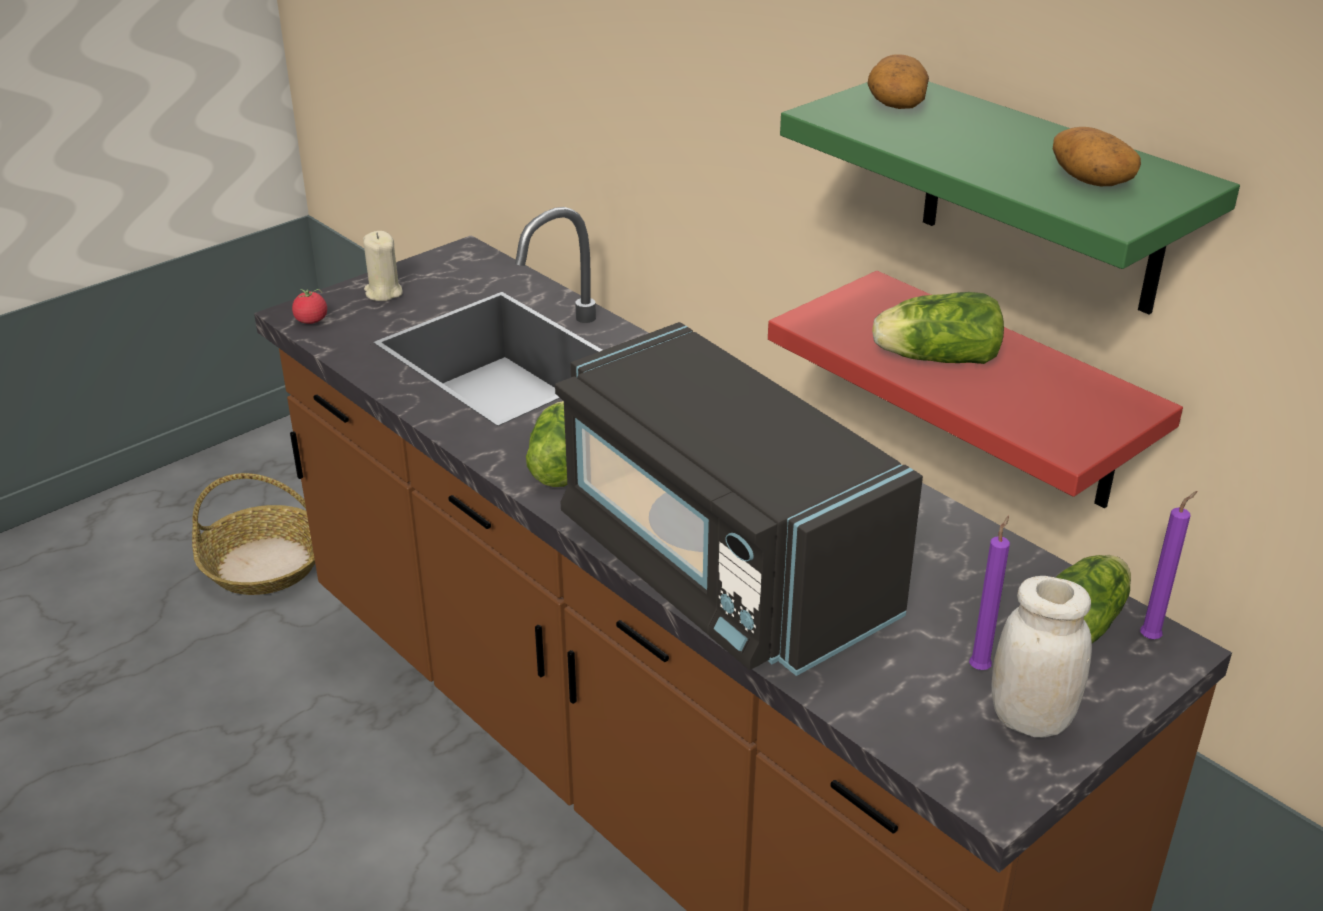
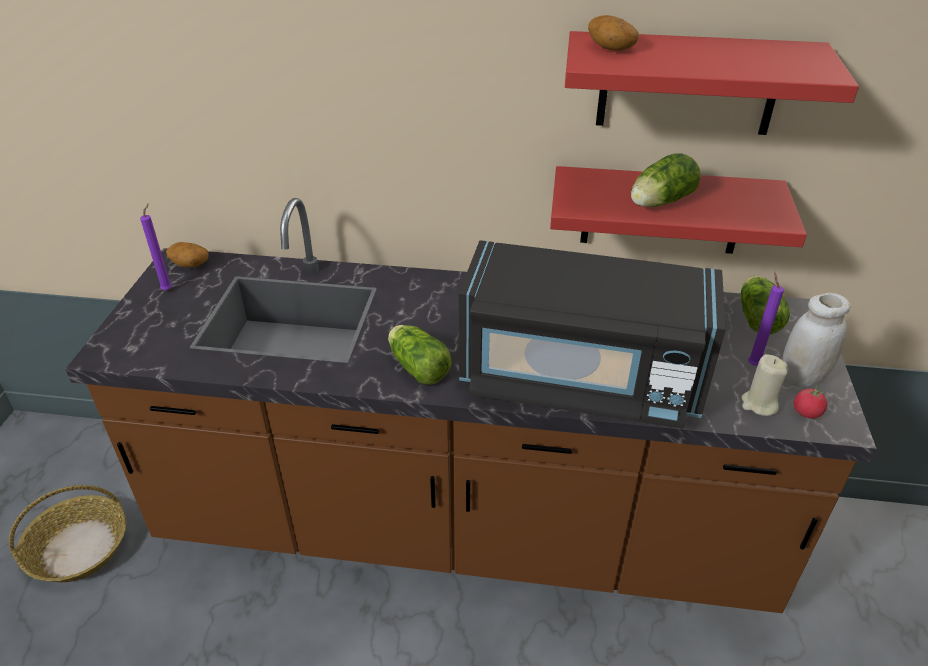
camera: 40 degrees left, 5 degrees up
tomato [292,289,327,324] -> tomato moved to [794,385,827,418]
beige candle [363,231,403,301] -> beige candle moved to [741,354,788,416]
green shelf [780,81,1240,314] -> red shelf [565,31,859,135]
potato [1053,127,1141,186] -> potato moved to [166,242,209,267]
purple candle [1140,491,1197,639] -> purple candle moved to [140,203,172,291]

